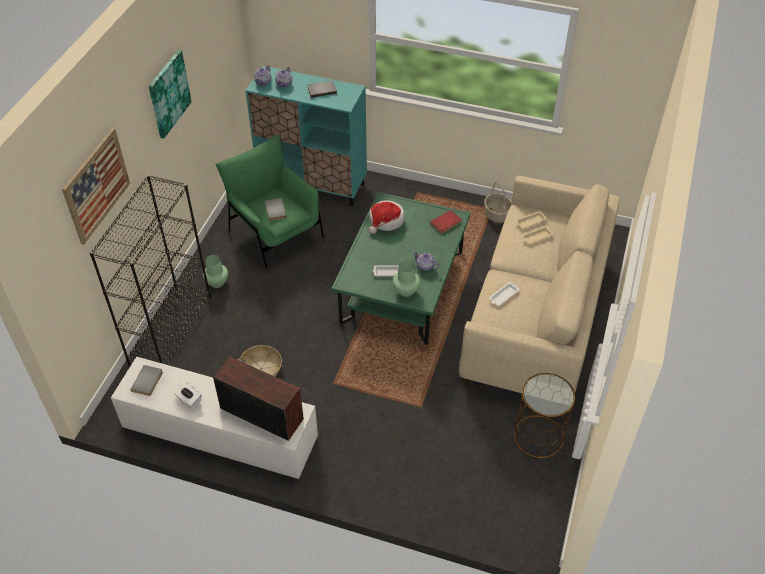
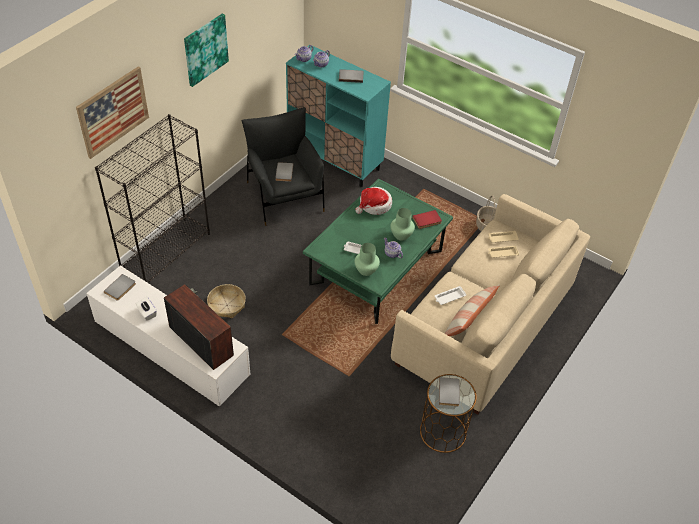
camera: 15 degrees right, 0 degrees up
green vase [203,255,228,288] -> green vase moved to [390,208,415,240]
green armchair [216,134,325,273] -> black armchair [242,107,325,226]
none -> grey book [439,377,460,406]
none -> pillow [445,285,500,336]

